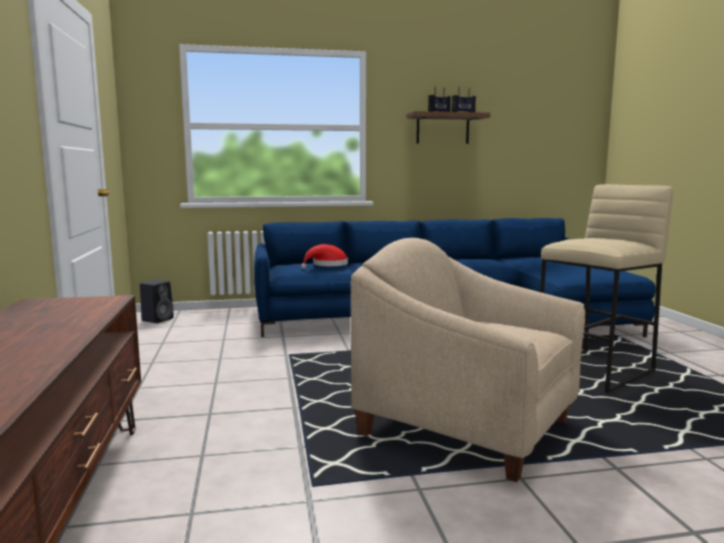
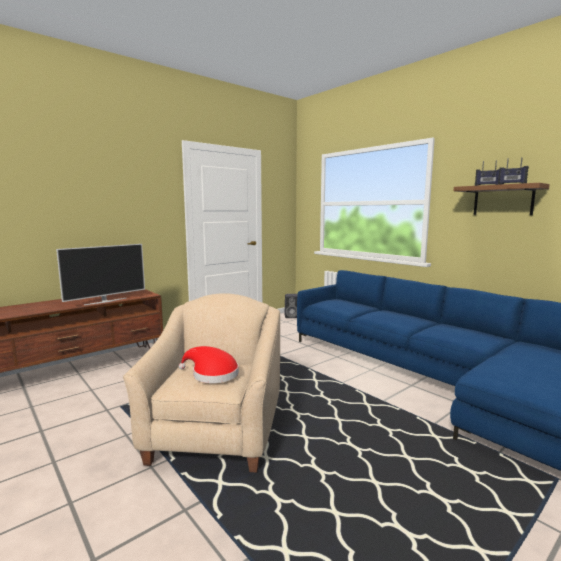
camera: 60 degrees right, 0 degrees up
red hat [301,244,348,269] -> red hat moved to [179,346,239,383]
beige stool [540,184,673,393] -> none
none -> television [56,244,145,305]

